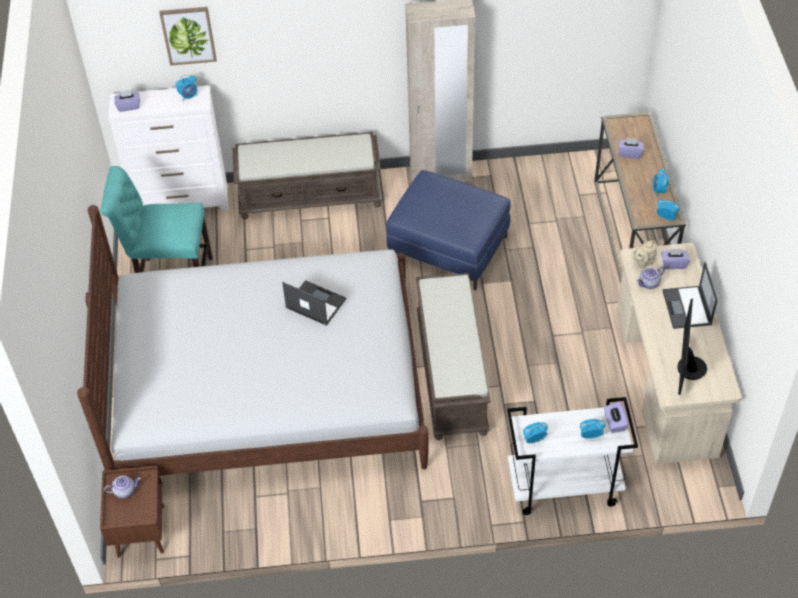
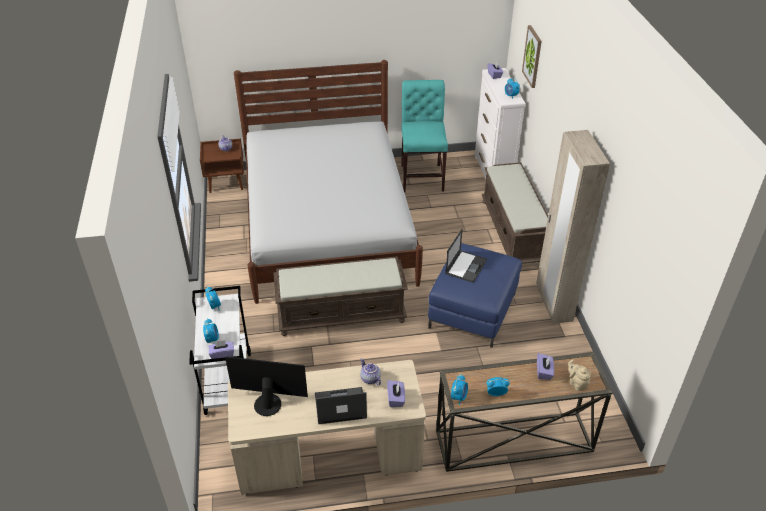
camera: 85 degrees right, 10 degrees down
laptop [282,280,346,326] -> laptop moved to [445,229,487,283]
beige teapot [631,241,657,268] -> beige teapot moved to [568,359,591,391]

